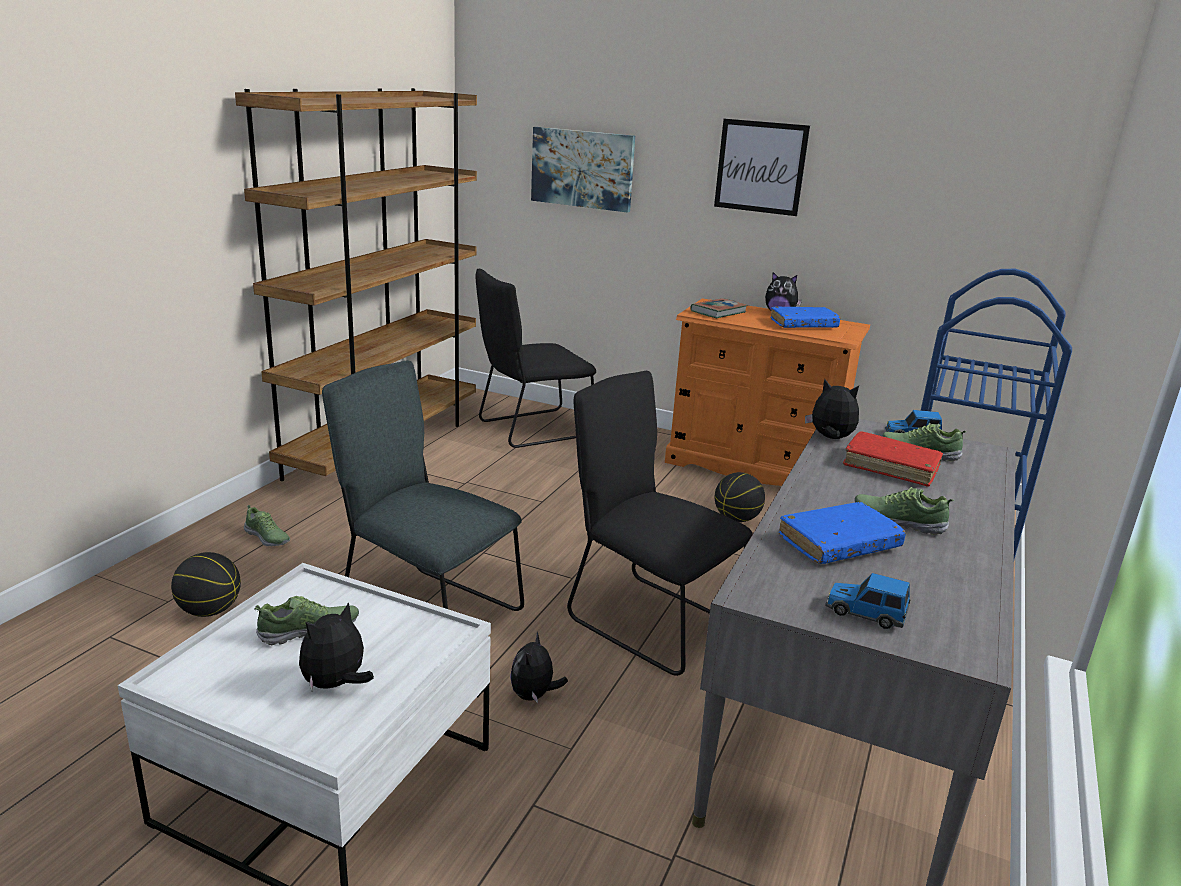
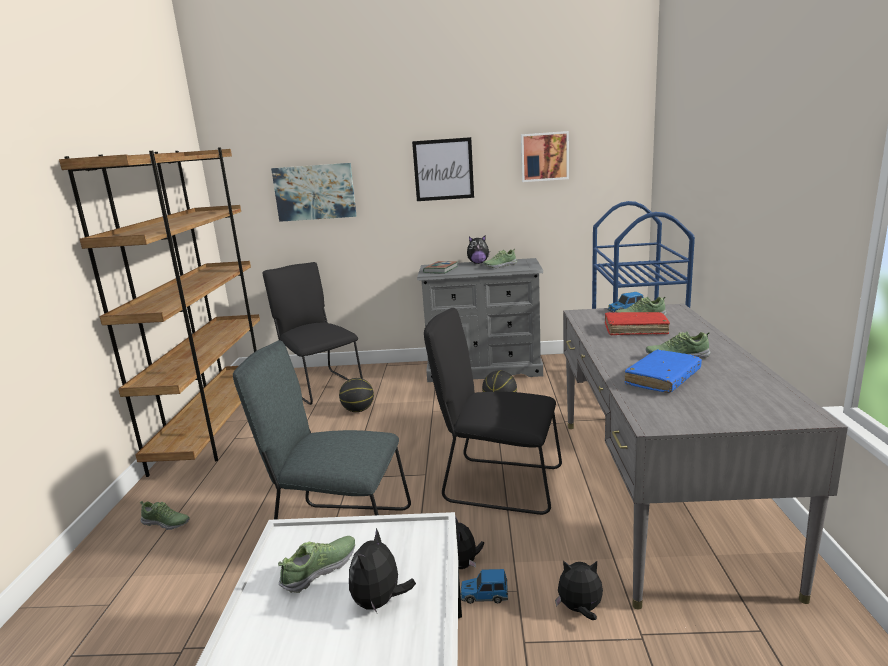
camera: 20 degrees left, 5 degrees down
basketball [171,552,241,617] -> basketball moved to [339,378,374,412]
black chair [476,269,596,448] -> black chair turned 105 degrees clockwise [263,262,363,405]
orange dresser [665,298,870,486] -> grey dresser [417,258,543,382]
blue book [770,306,841,328] -> shoe [483,249,517,268]
plush toy [805,379,859,439] -> plush toy moved to [555,560,603,620]
toy car [825,573,911,629] -> toy car moved to [461,569,508,604]
none -> picture [521,131,569,182]

